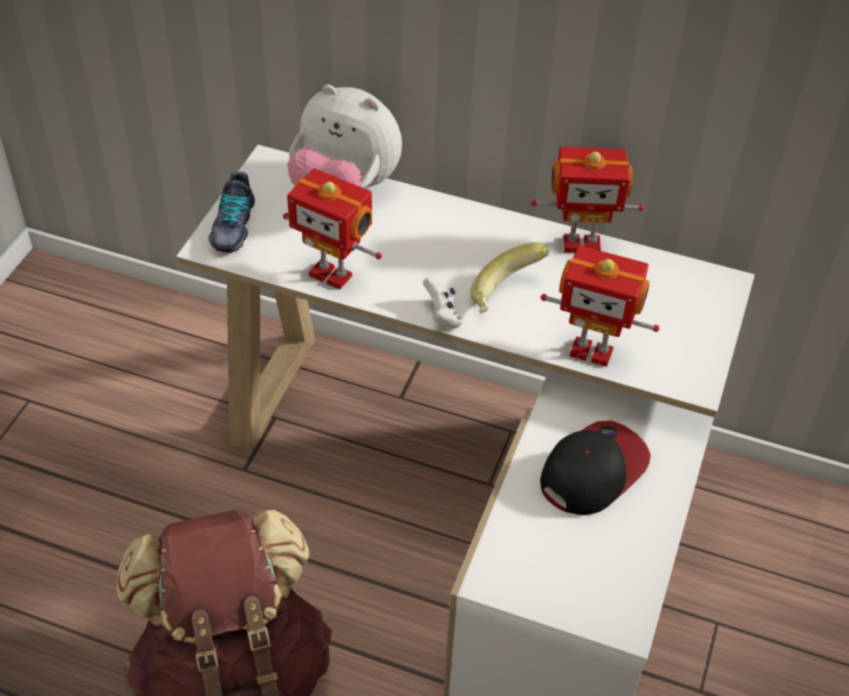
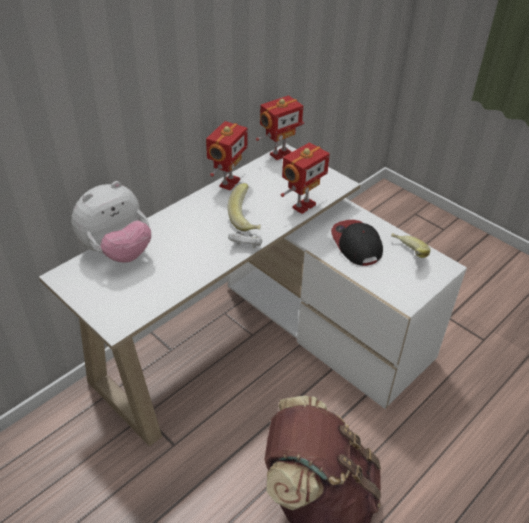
camera: 65 degrees left, 5 degrees down
shoe [208,172,255,253] -> none
toy robot [283,168,382,290] -> toy robot moved to [256,95,304,160]
none -> banana [391,233,430,258]

